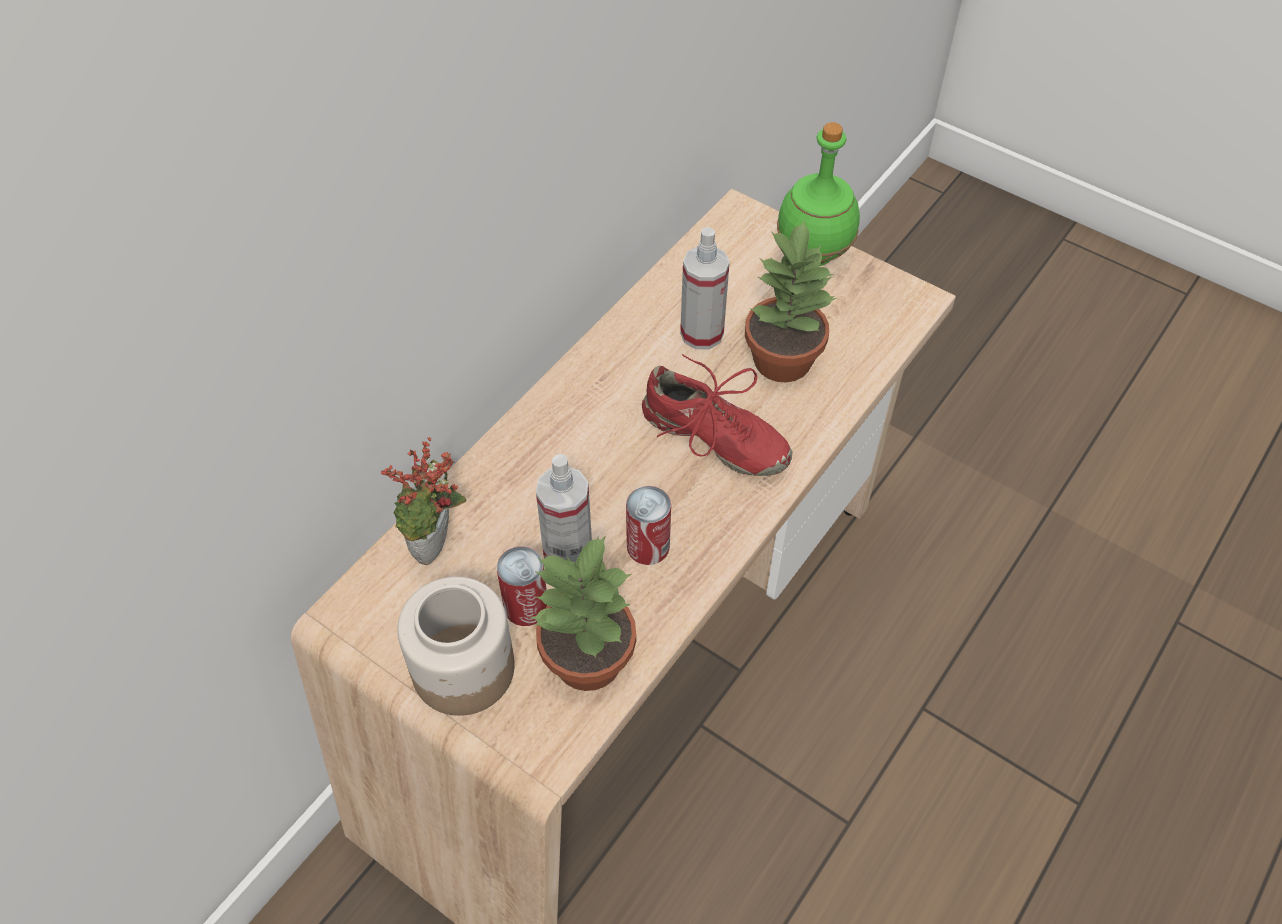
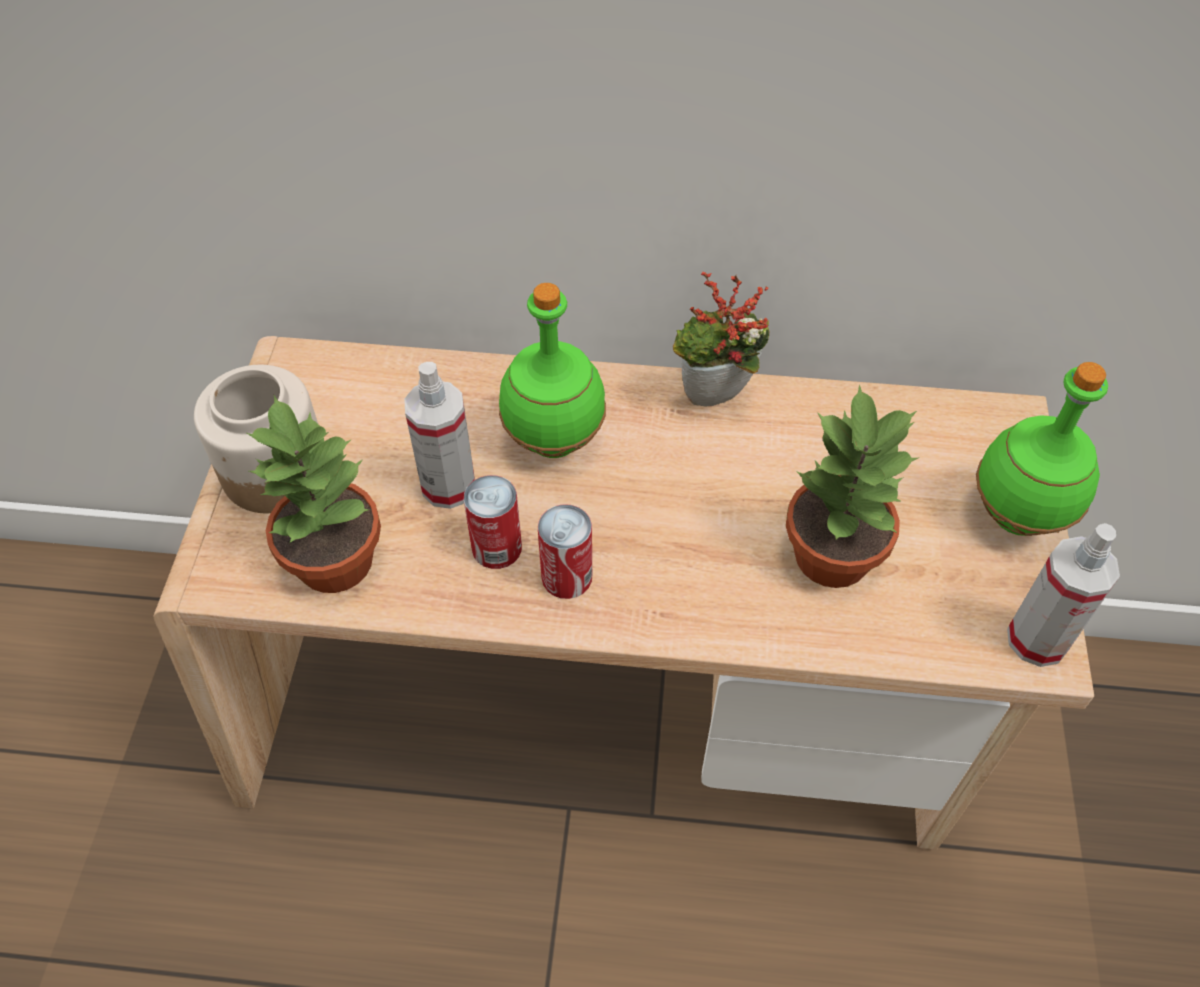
camera: 60 degrees right, 0 degrees up
potted plant [381,437,466,565] -> potted plant moved to [673,272,769,406]
can [497,546,547,626] -> can moved to [538,504,592,599]
red shoe [642,354,792,476] -> none
spray bottle [680,227,730,349] -> spray bottle moved to [1007,523,1120,667]
none -> green bottle [499,283,606,458]

